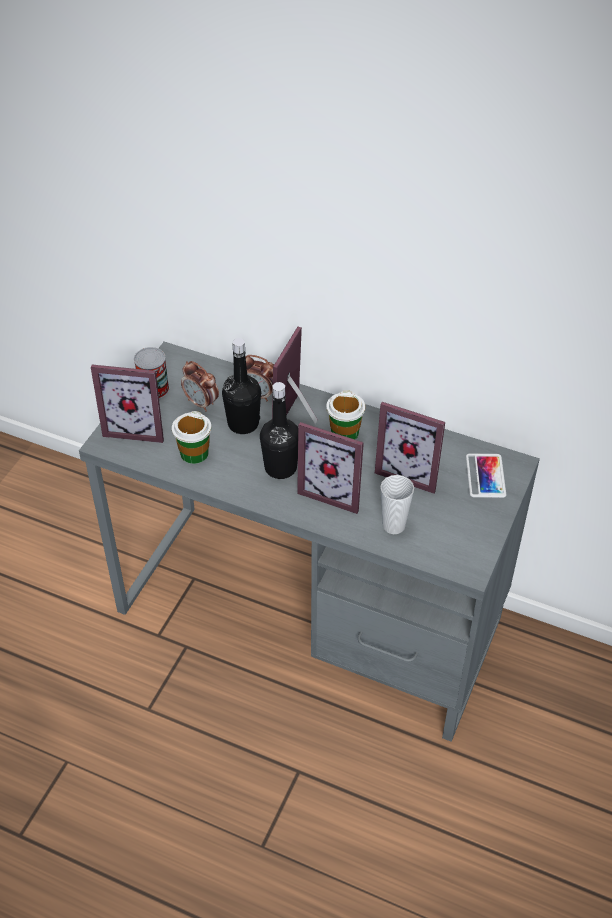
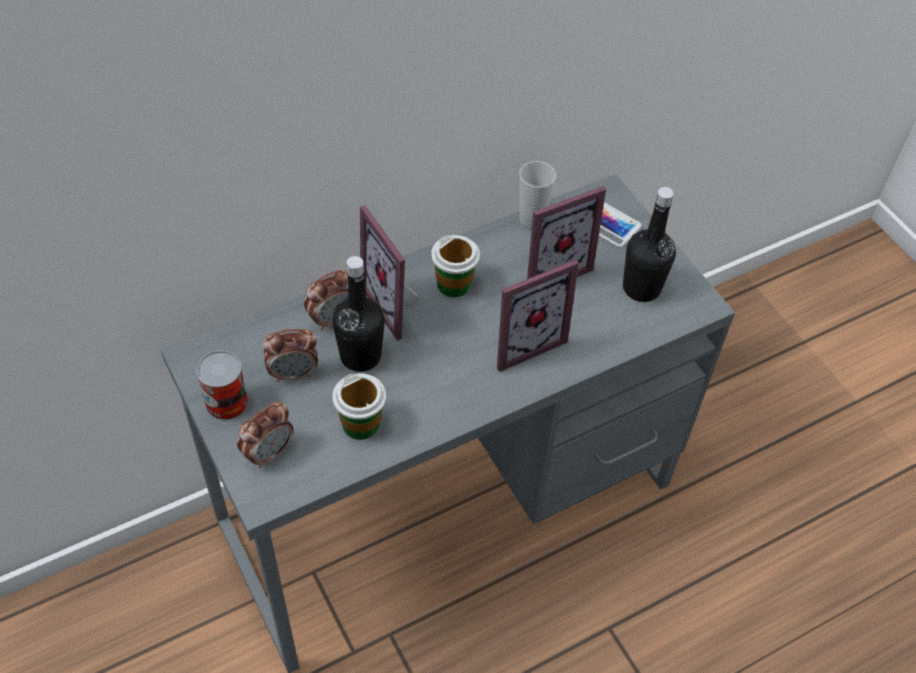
camera: 55 degrees left, 5 degrees up
picture frame [91,365,164,443] -> alarm clock [237,402,294,468]
black bottle [260,382,298,479] -> black bottle moved to [623,187,676,302]
cup [380,475,414,534] -> cup moved to [519,161,556,229]

